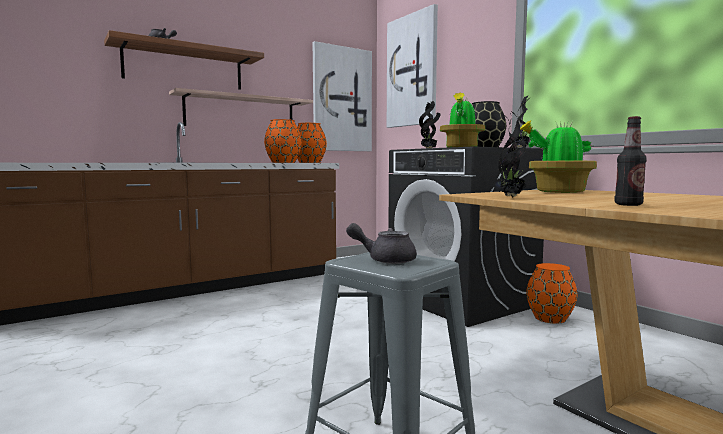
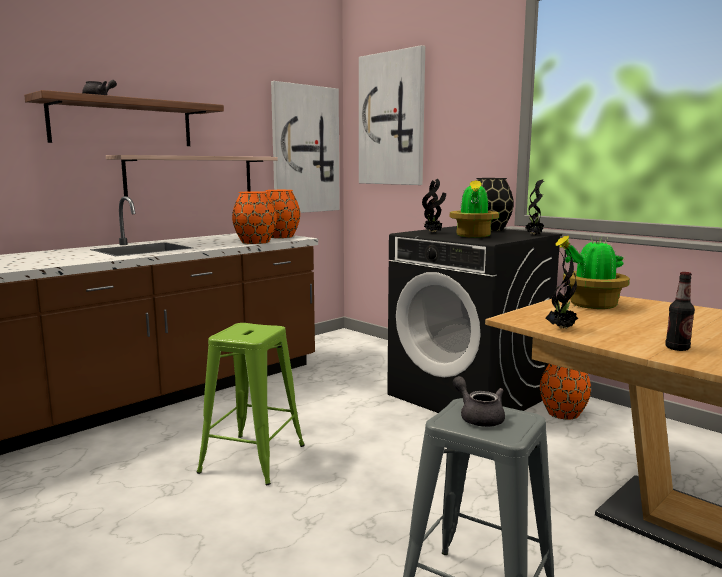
camera: 10 degrees left, 5 degrees up
grey teapot [346,223,417,264] -> grey teapot turned 60 degrees clockwise [453,376,505,427]
none -> green stool [196,323,305,485]

